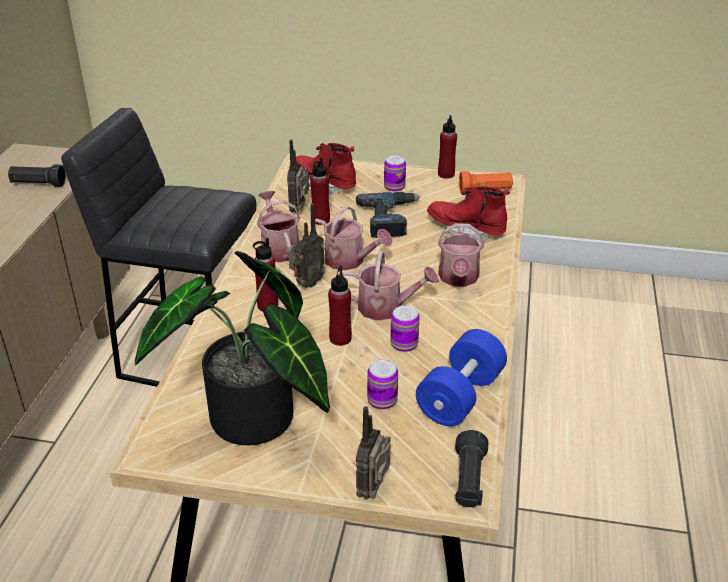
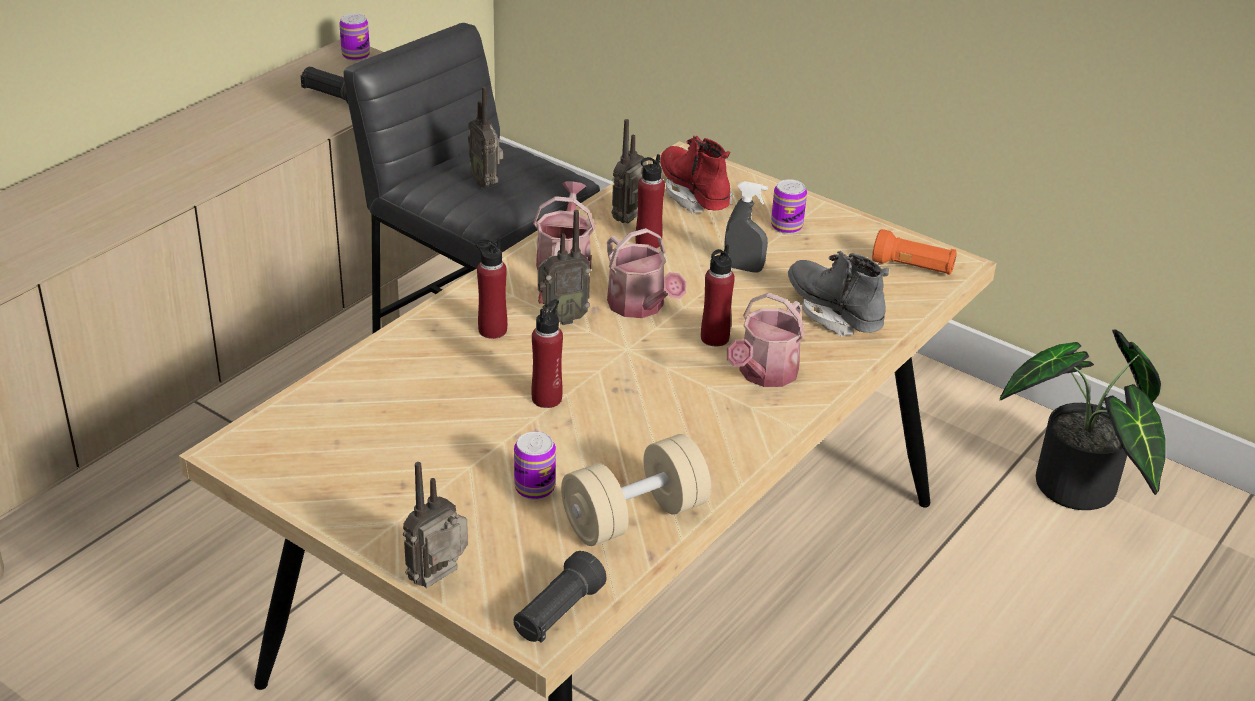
camera: 25 degrees right, 0 degrees up
potted plant [135,251,330,445] -> potted plant moved to [1000,329,1165,510]
watering can [342,251,439,320] -> none
power drill [356,192,421,238] -> grey spray bottle [724,181,768,273]
can [390,306,419,352] -> can moved to [339,13,370,61]
blue dumbbell [416,329,507,426] -> beige dumbbell [561,434,711,546]
red boot [427,186,510,242] -> grey boot [788,251,889,337]
red bottle [438,115,457,179] -> red bottle moved to [701,244,735,346]
none -> radio [468,86,503,188]

